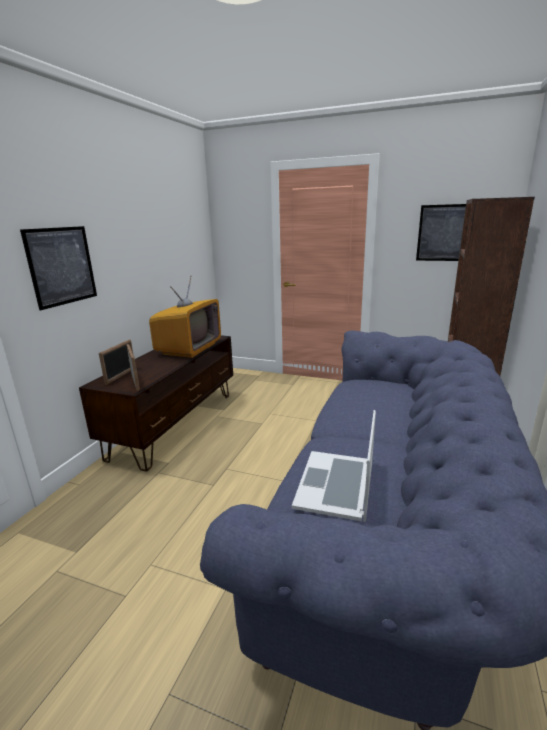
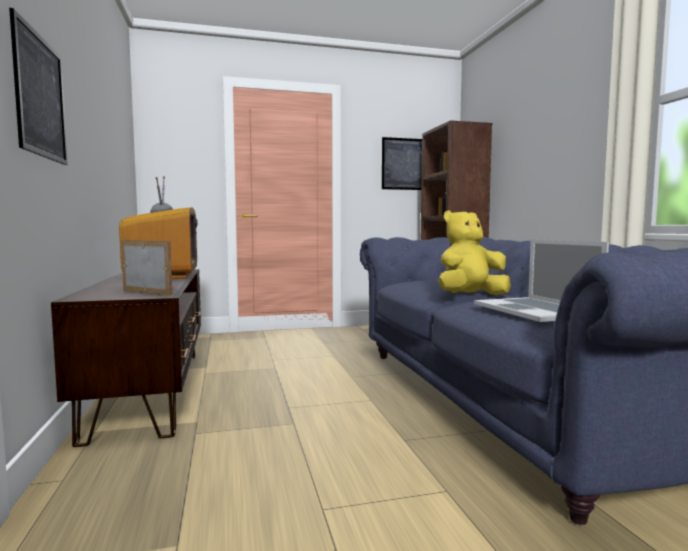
camera: 35 degrees left, 15 degrees down
picture frame [99,339,133,385] -> none
none -> yellow plush toy [438,210,511,295]

